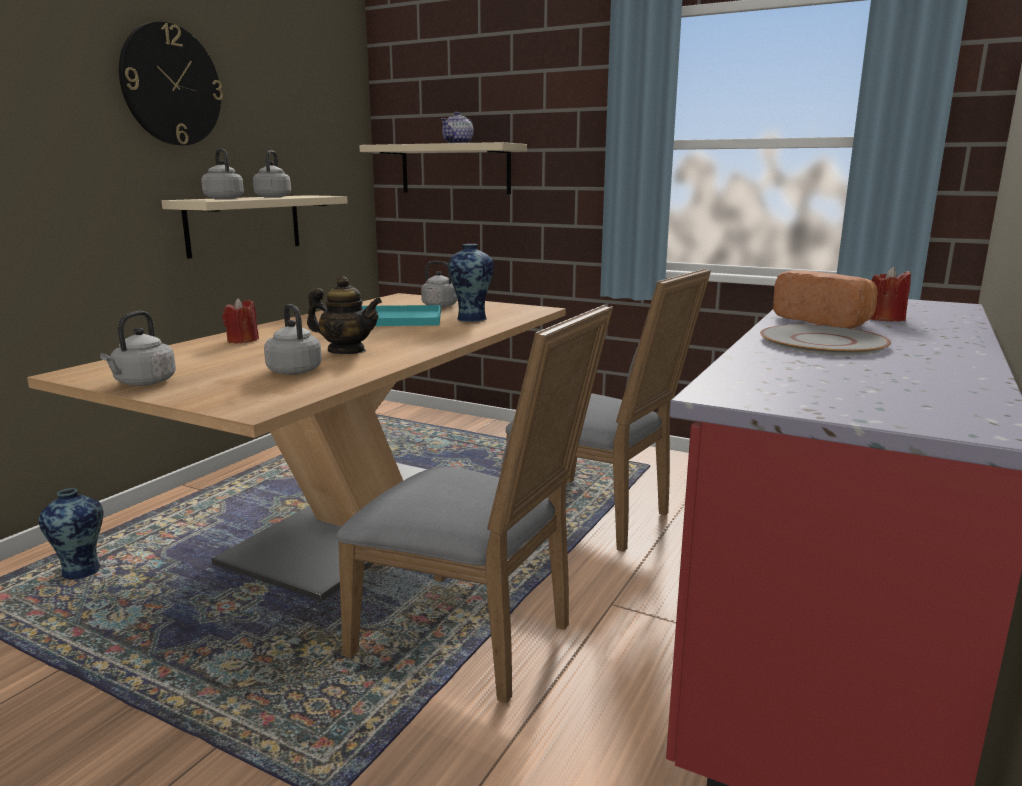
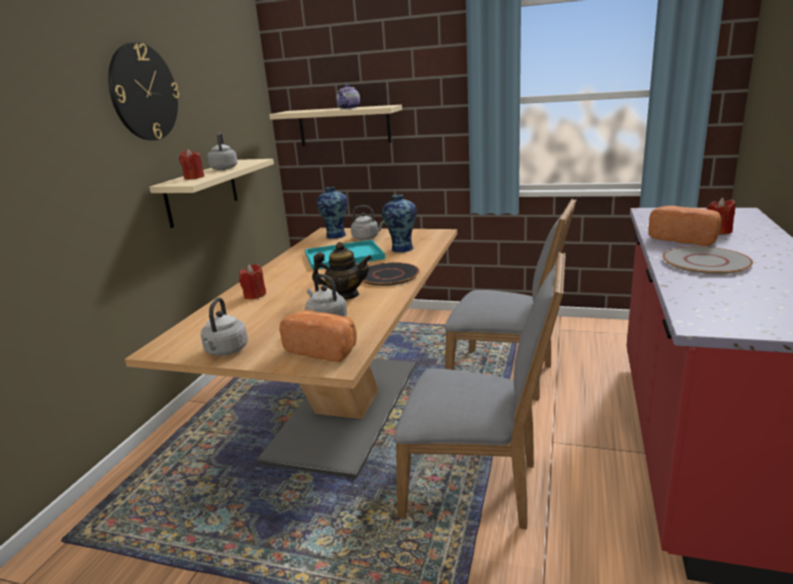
camera: 10 degrees left, 5 degrees up
vase [39,488,104,580] -> vase moved to [316,187,348,239]
grey kettle [201,149,244,199] -> red candle [179,149,204,180]
none -> bread [279,310,357,362]
none -> black plate [363,262,420,286]

